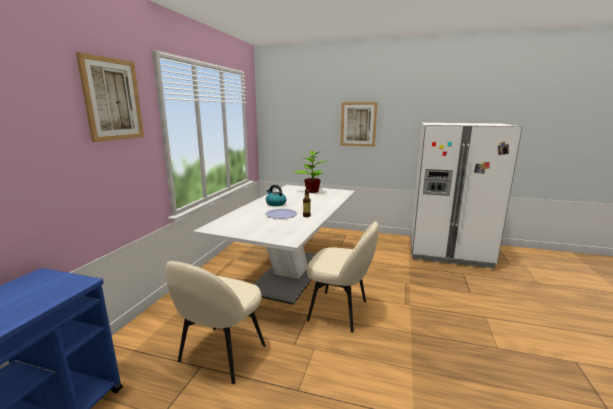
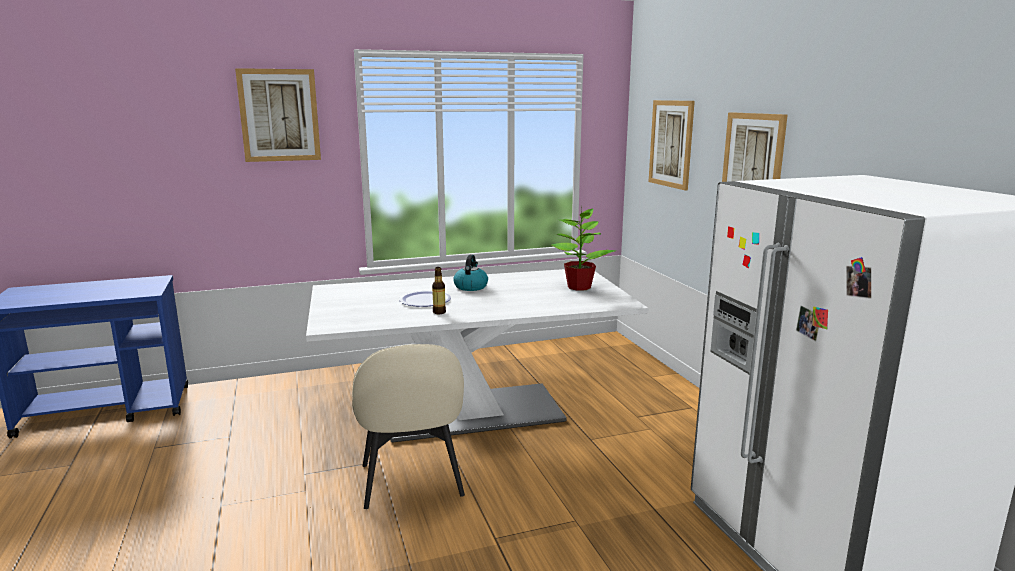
camera: 55 degrees right, 0 degrees up
beige chair [165,261,266,384] -> none
none -> picture [649,100,695,191]

